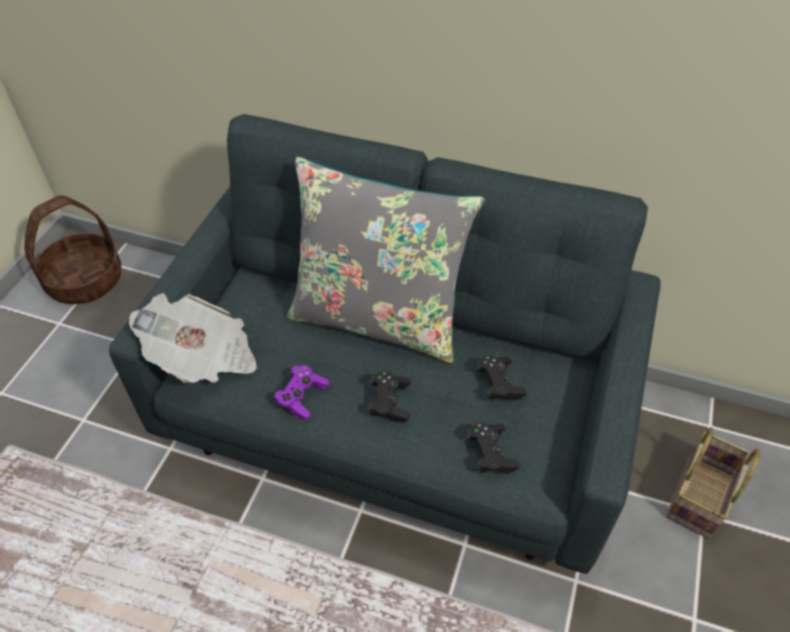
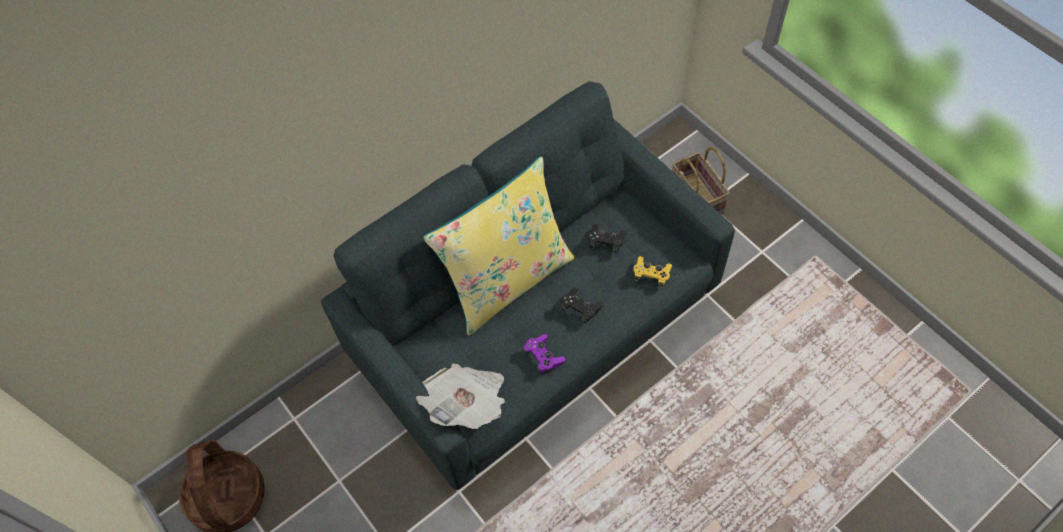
camera: 55 degrees left, 10 degrees up
grey pillow [287,156,484,363] -> yellow pillow [423,156,574,335]
black game controller [466,422,520,474] -> yellow game controller [633,256,673,288]

